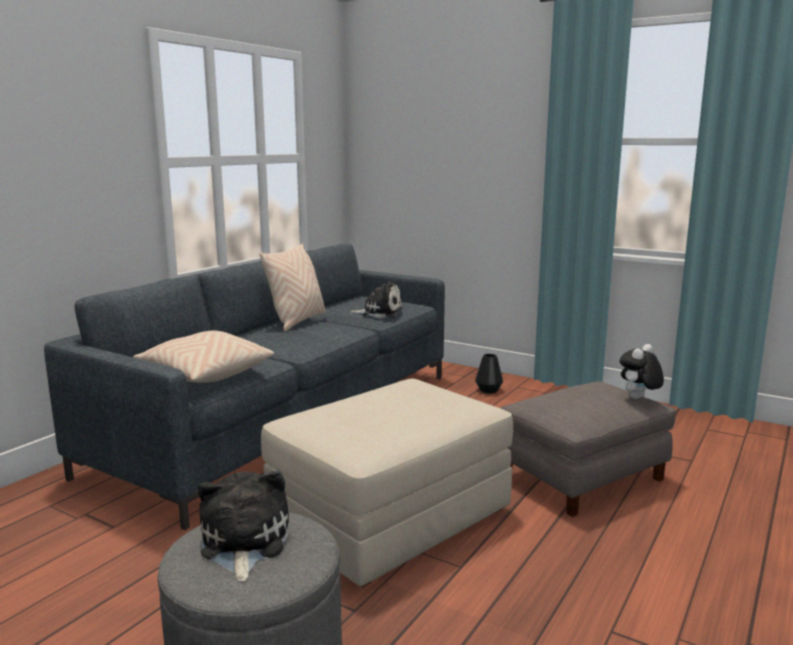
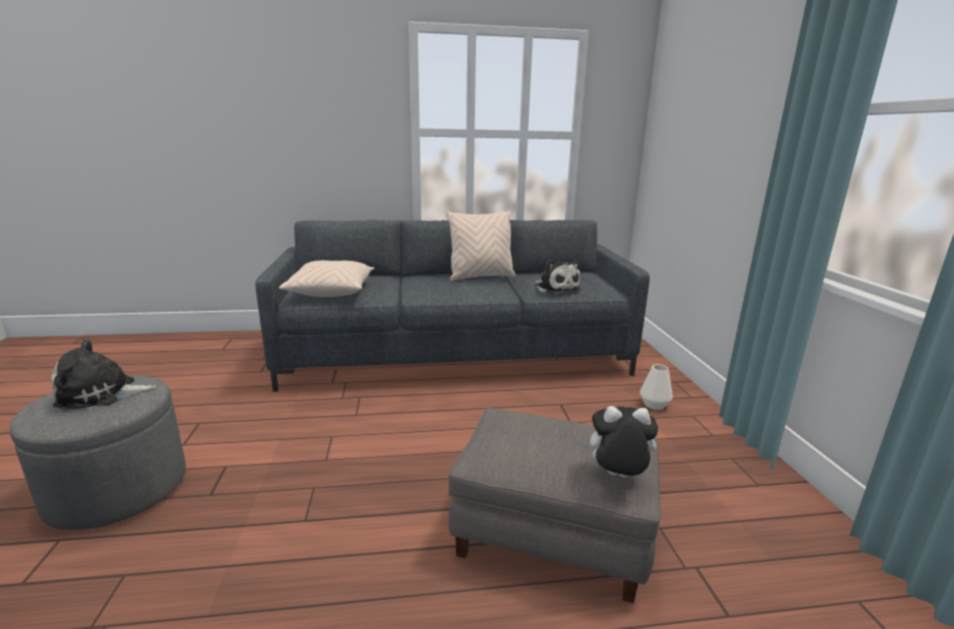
camera: 50 degrees right, 5 degrees up
plush toy [198,470,289,582] -> plush toy turned 150 degrees counterclockwise [52,339,156,410]
beige ottoman [261,379,513,587] -> none
black vase [475,354,503,393] -> white vase [640,364,673,410]

